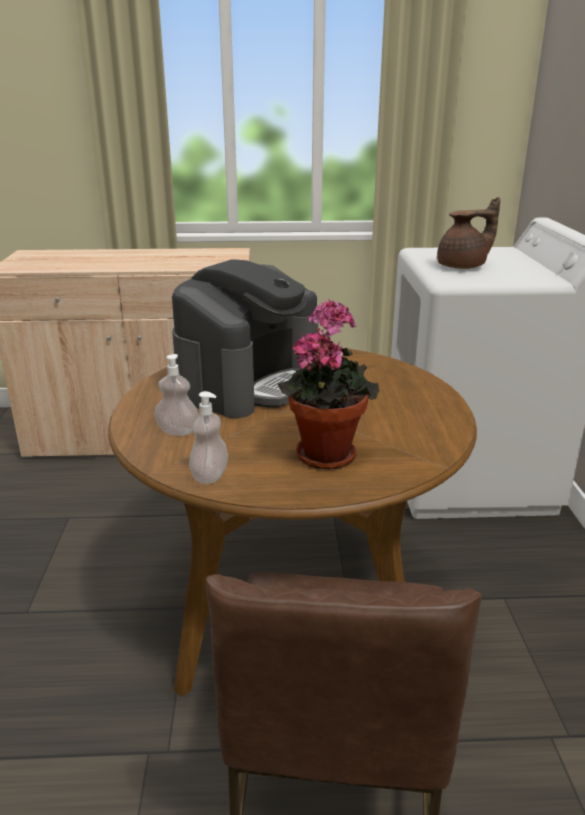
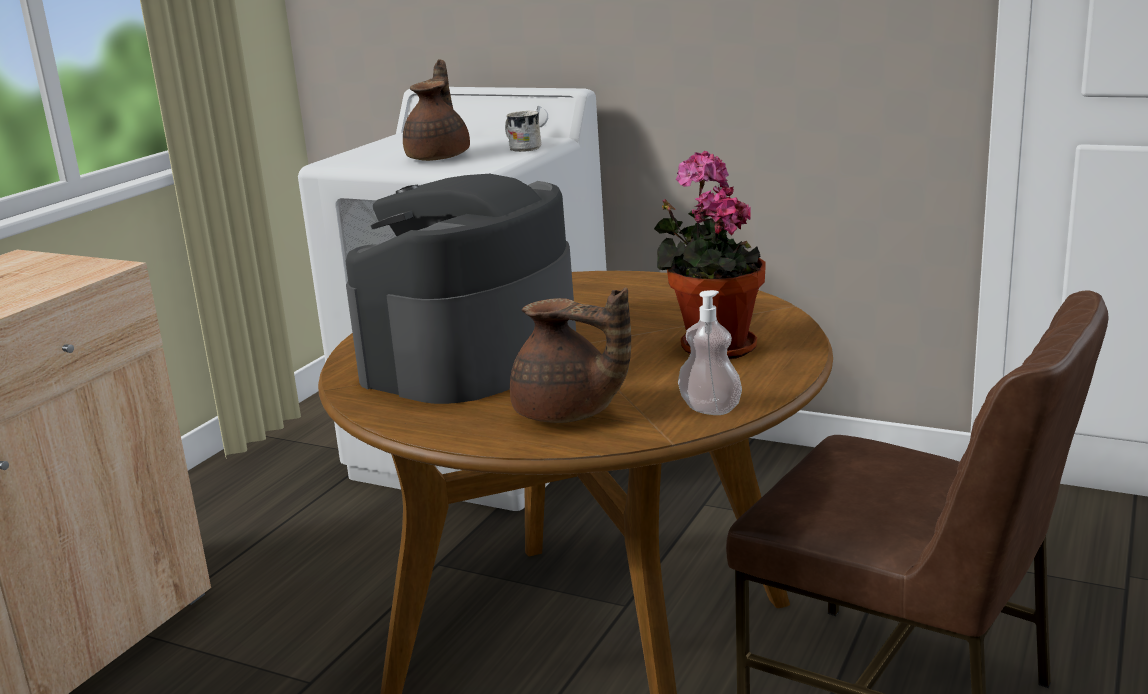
camera: 60 degrees left, 5 degrees down
soap dispenser [154,354,199,436] -> brown teapot [510,287,631,423]
coffee machine [172,259,318,418] -> coffee machine turned 120 degrees counterclockwise [345,174,576,404]
none -> white mug [505,111,541,152]

